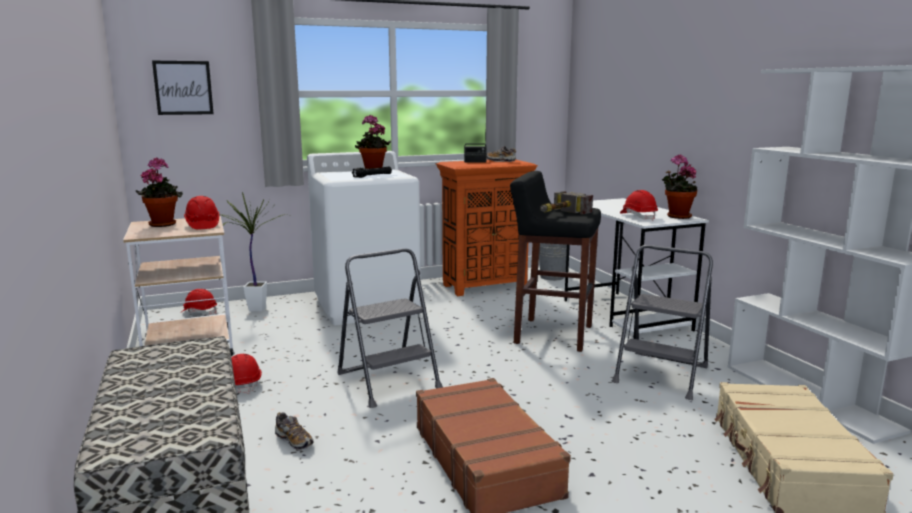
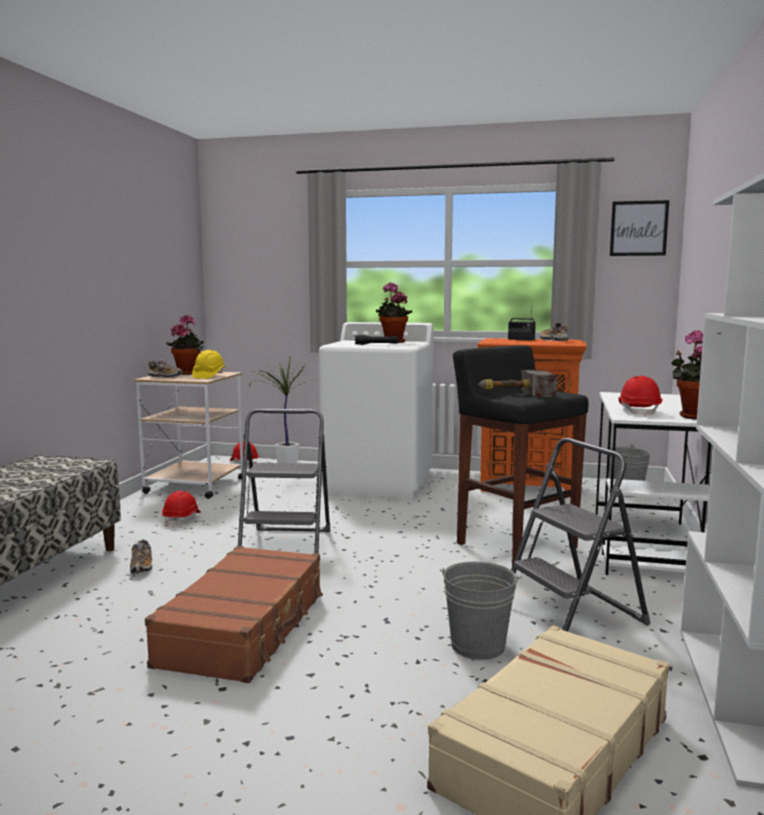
camera: 35 degrees right, 5 degrees down
picture [152,61,214,115] -> picture moved to [610,200,669,256]
red hard hat [184,196,219,229] -> yellow hard hat [192,350,225,379]
none -> shoe [148,359,183,378]
none -> grey bucket [440,562,522,660]

